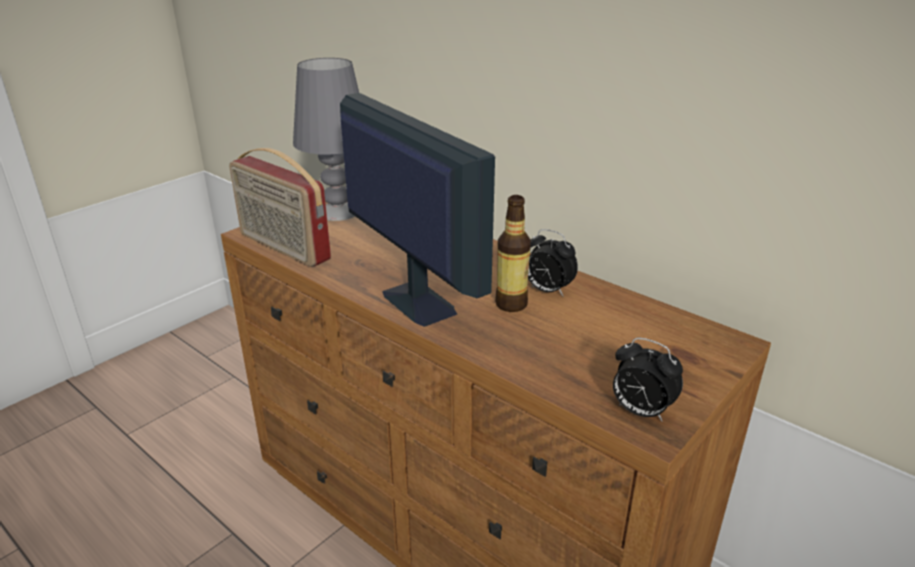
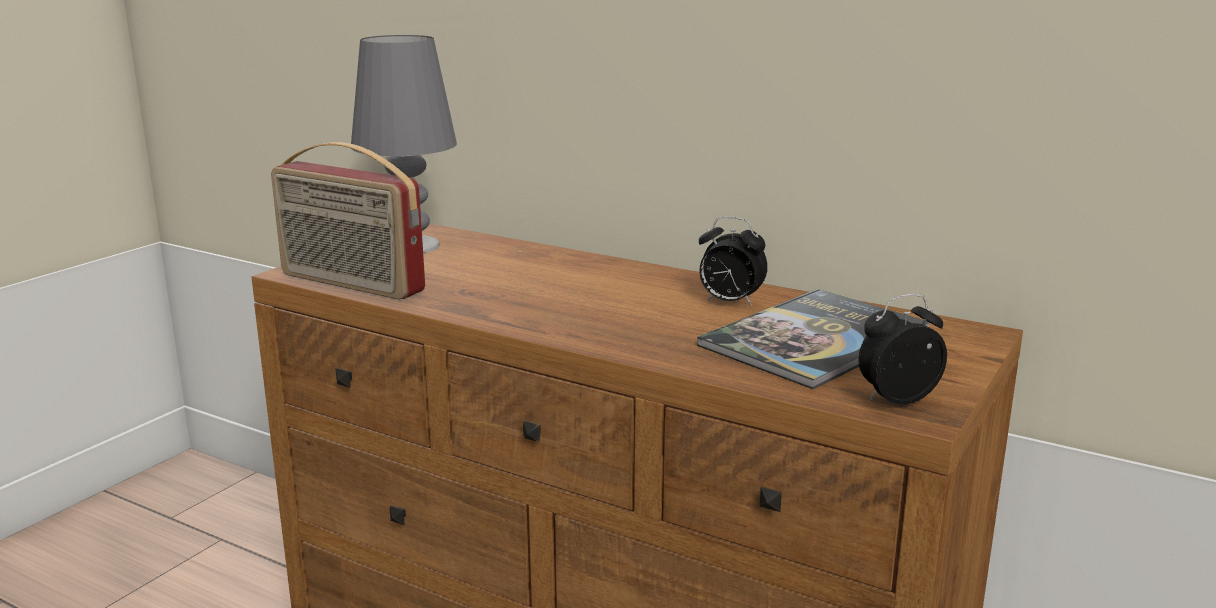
camera: 10 degrees left, 10 degrees down
monitor [340,93,495,327] -> none
bottle [495,195,531,312] -> none
alarm clock [613,338,683,422] -> alarm clock turned 135 degrees clockwise [858,294,947,405]
none -> book [697,289,929,389]

